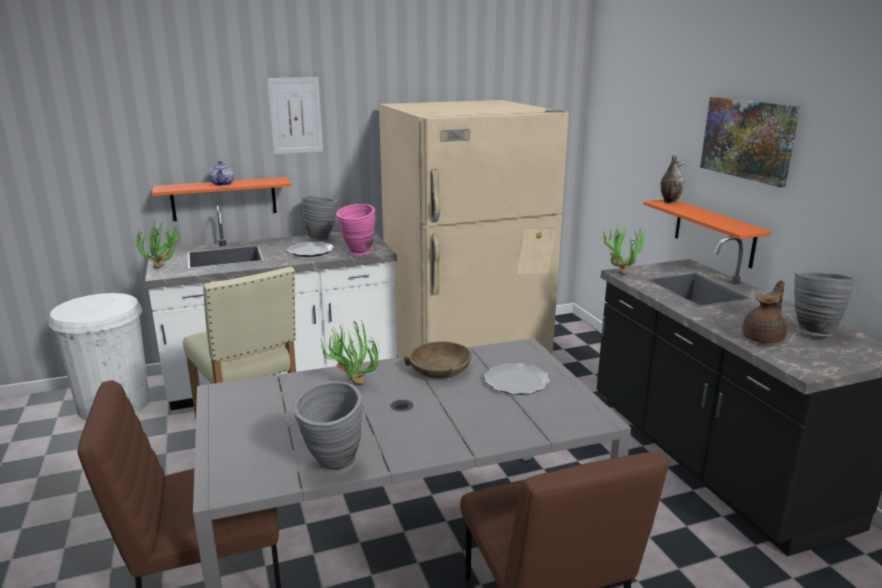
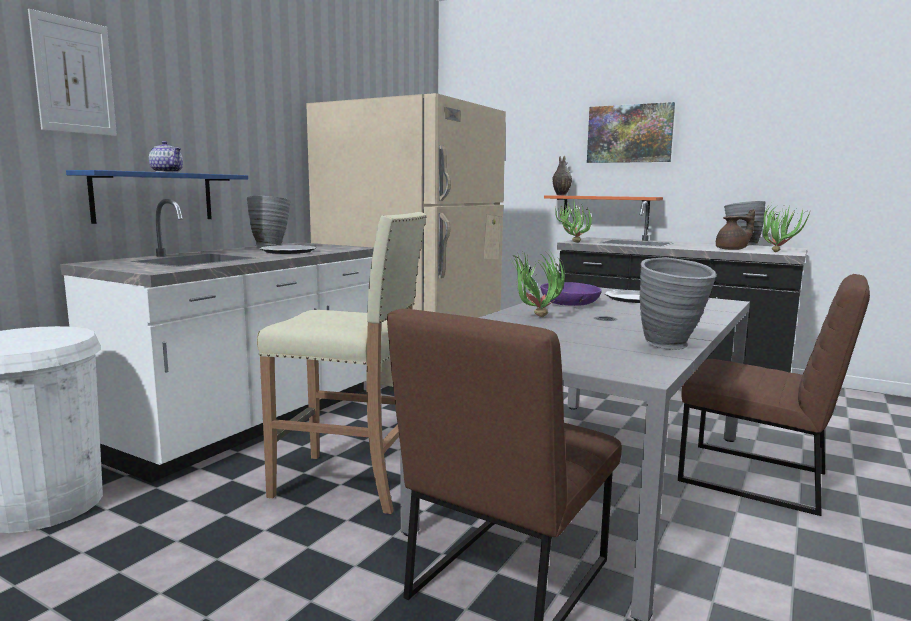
camera: 40 degrees left, 10 degrees down
potted plant [135,220,180,269] -> potted plant moved to [763,203,810,252]
orange shelf [152,177,292,221] -> blue shelf [66,170,248,224]
picture [267,77,323,154] -> picture moved to [28,9,117,136]
pink vase [336,204,375,255] -> none
brown bowl [404,341,471,378] -> purple bowl [540,282,602,306]
brown teapot [742,280,787,343] -> brown teapot turned 75 degrees clockwise [716,209,755,250]

